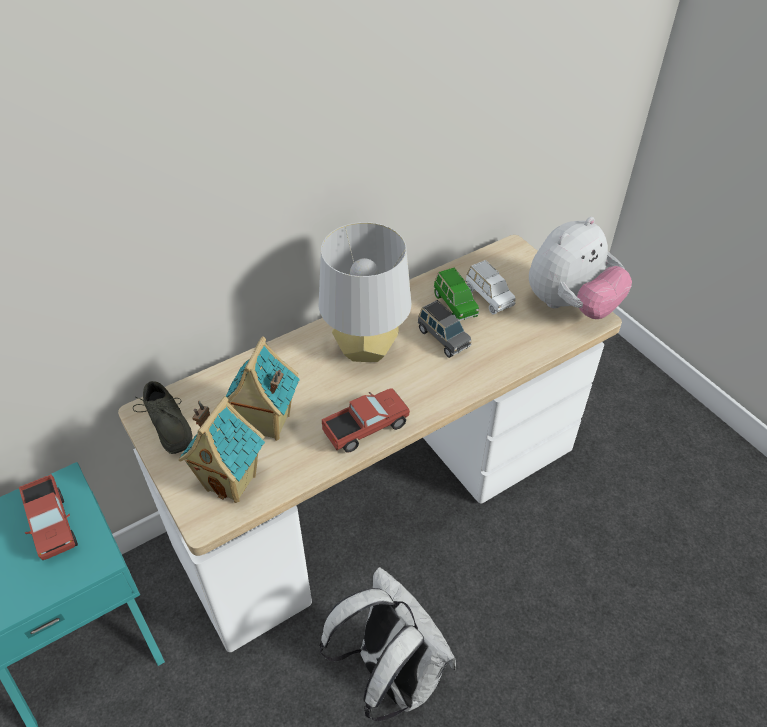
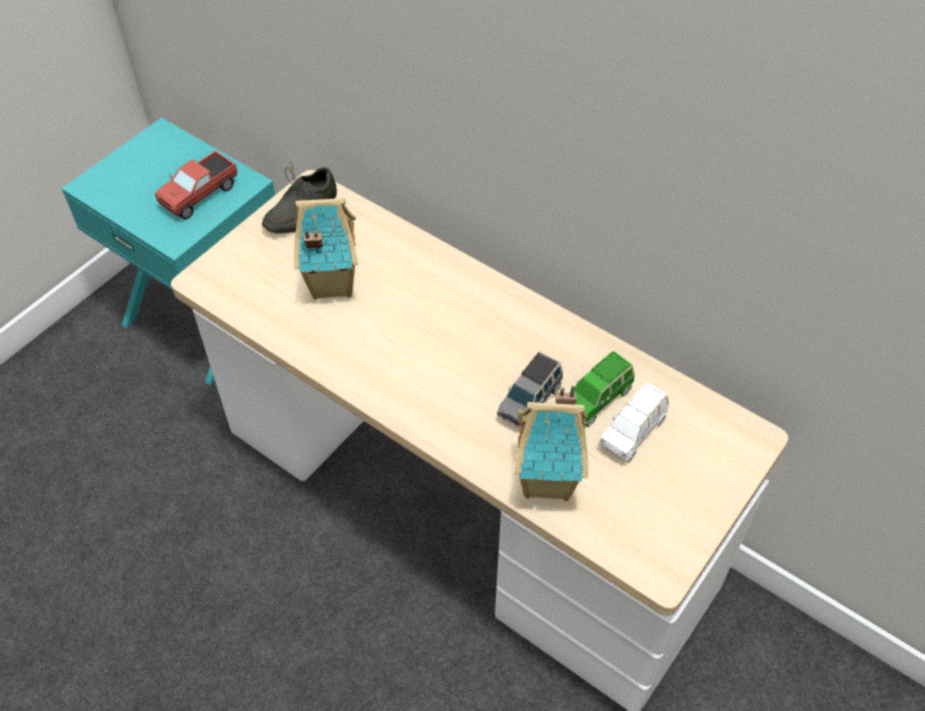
camera: 70 degrees right, 5 degrees up
toy house [179,396,265,503] -> toy house moved to [515,386,588,501]
grey table lamp [318,222,412,362] -> none
white backpack [319,567,456,721] -> none
toy truck [322,389,410,453] -> none
plush toy [529,217,632,319] -> none

